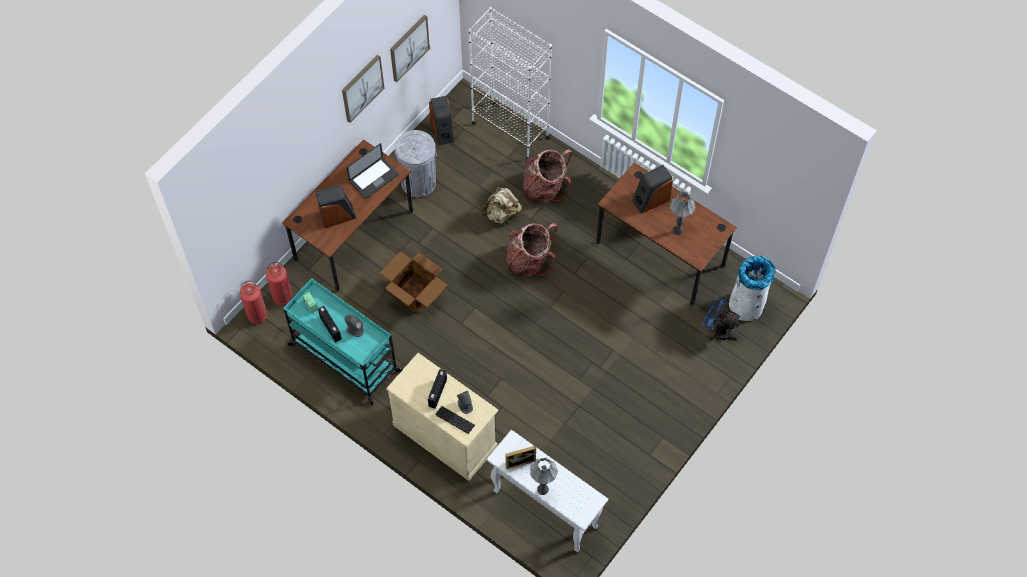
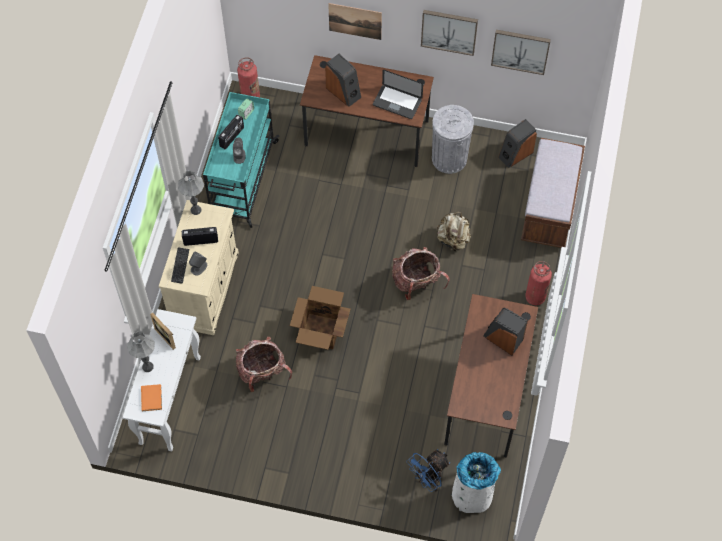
camera: 65 degrees right, 0 degrees up
fire extinguisher [266,262,292,305] -> fire extinguisher moved to [525,261,552,305]
cardboard box [380,251,448,313] -> cardboard box moved to [290,286,351,350]
white bookcase [468,7,552,159] -> brown bench [521,138,585,248]
backpack [523,149,572,202] -> backpack moved to [236,337,292,392]
grey table lamp [670,192,695,235] -> grey table lamp moved to [178,170,204,215]
blue fan [702,294,741,341] -> blue fan turned 135 degrees counterclockwise [406,449,450,492]
none -> orange book [141,384,162,411]
none -> picture [328,3,382,40]

